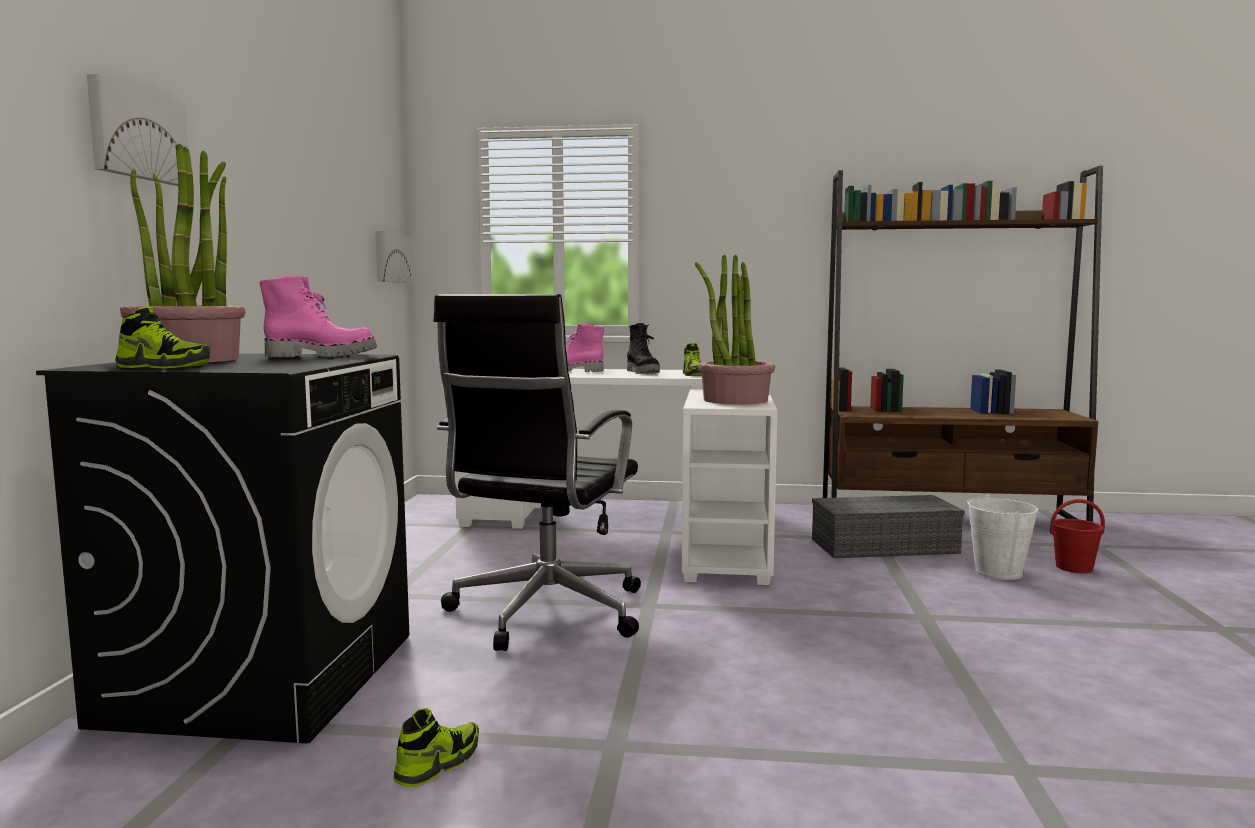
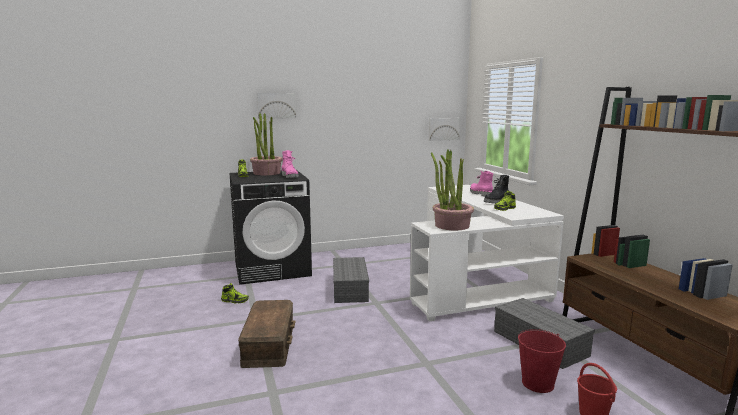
camera: 65 degrees right, 5 degrees up
black office chair [434,294,641,651] -> grey storage box [333,257,369,303]
white bucket [967,495,1038,580] -> red bucket [518,329,566,393]
none -> brown storage box [238,300,295,368]

